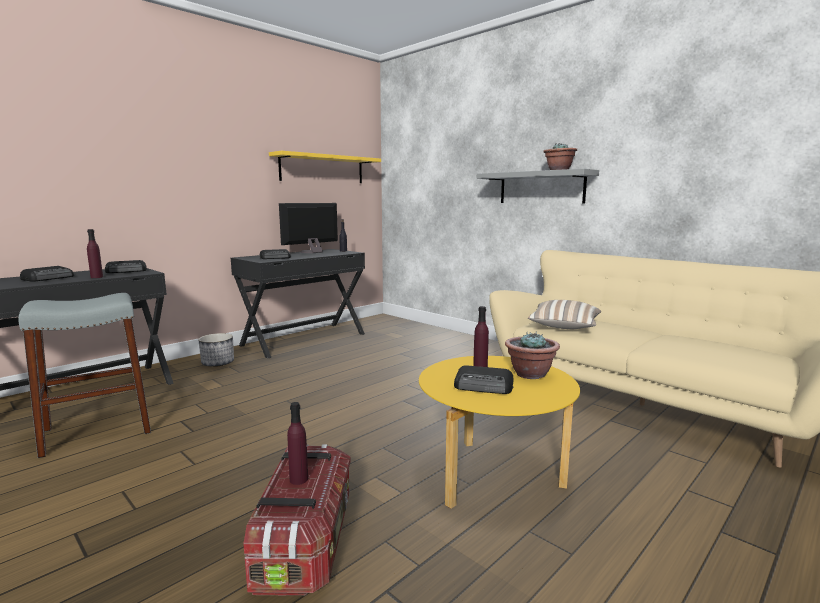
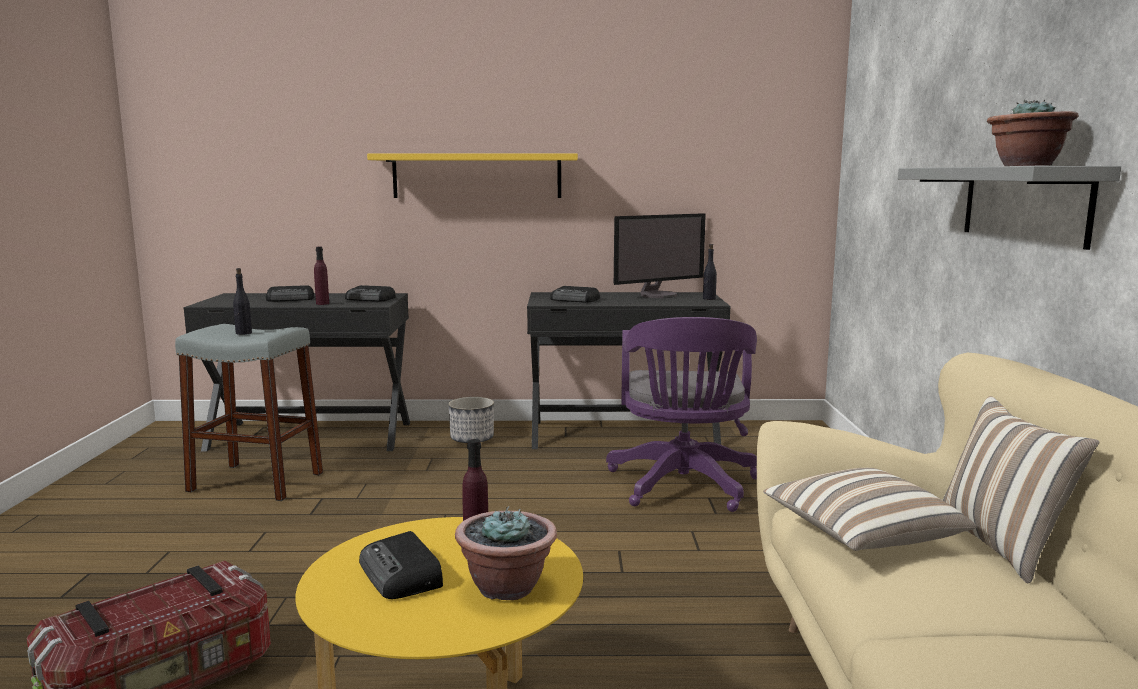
camera: 45 degrees right, 0 degrees up
yellow shelf [269,151,381,183] -> yellow shelf moved to [367,154,578,198]
monitor [279,203,338,253] -> monitor turned 150 degrees clockwise [614,213,706,298]
purple bottle [287,402,308,485] -> none
none -> black bottle [233,268,252,335]
none -> purple office chair [606,317,757,512]
none -> pillow [943,396,1100,583]

